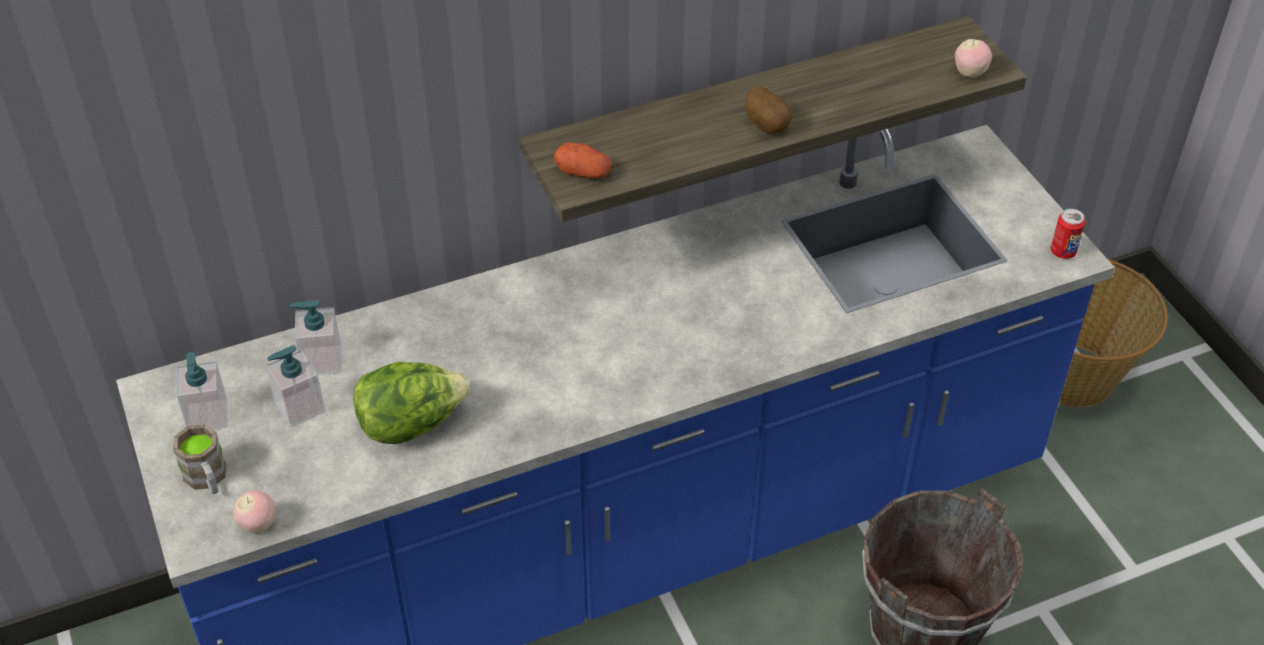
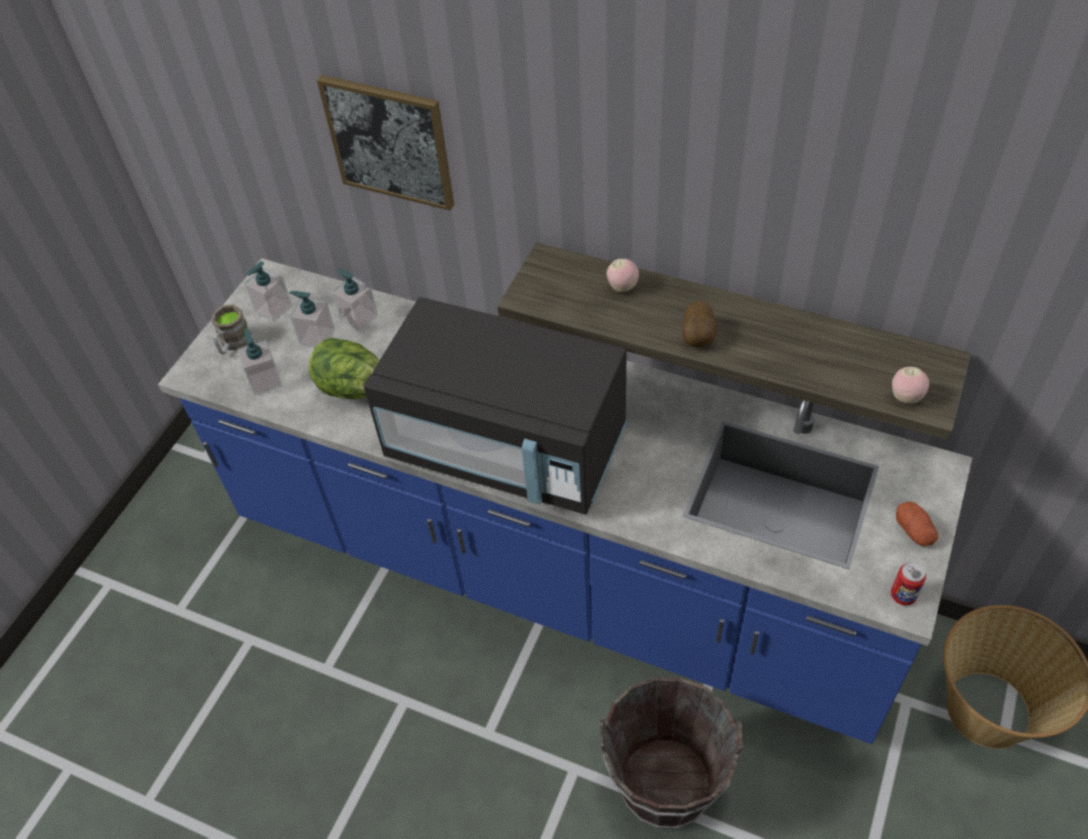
camera: 50 degrees right, 5 degrees up
apple [233,491,275,533] -> apple moved to [607,259,639,292]
potato [554,143,612,179] -> potato moved to [896,502,938,546]
none -> soap dispenser [237,329,283,396]
none -> picture [317,75,454,211]
none -> black microwave [363,297,627,515]

